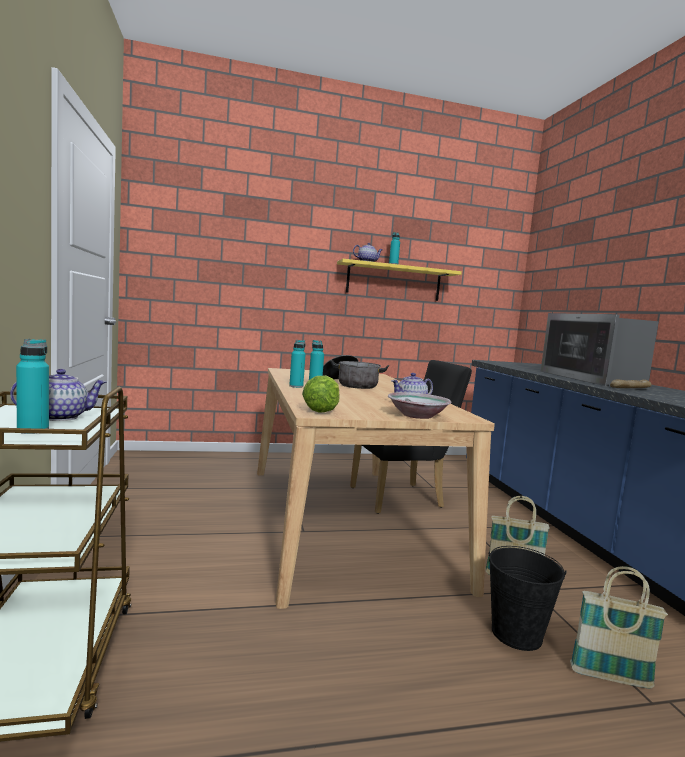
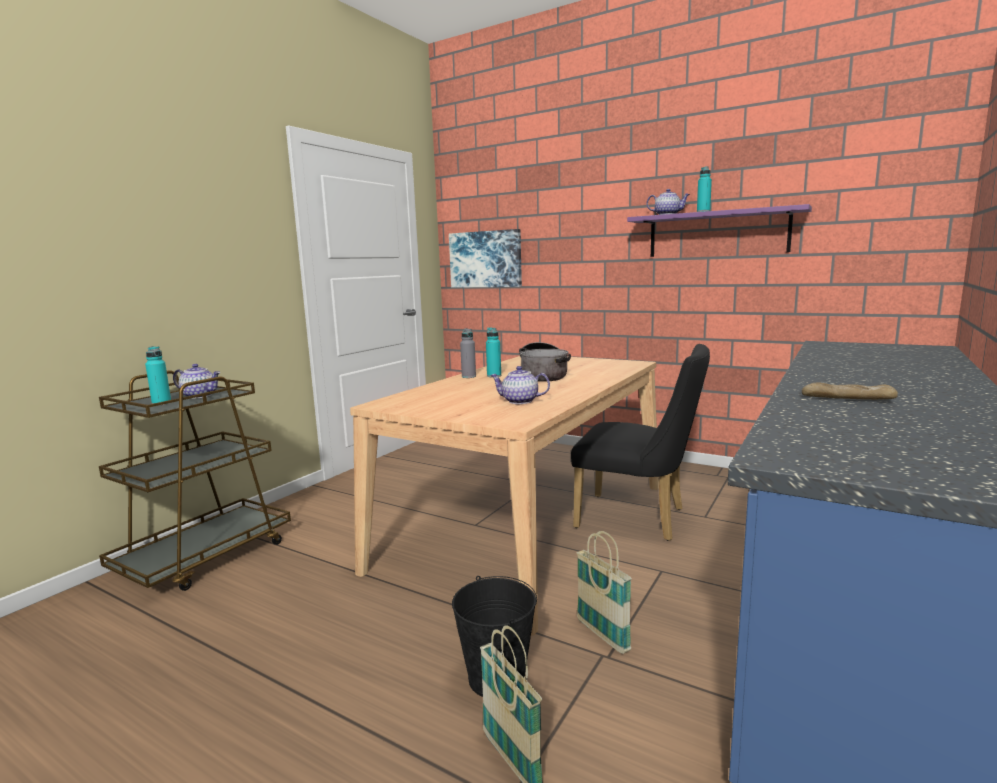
camera: 45 degrees right, 5 degrees up
turquoise bottle [289,340,306,388] -> grey bottle [460,328,476,378]
lettuce [302,375,339,413] -> none
yellow shelf [337,259,462,301] -> purple shelf [627,204,812,257]
bowl [388,392,452,419] -> none
microwave [541,313,659,386] -> none
none -> picture [449,229,522,288]

